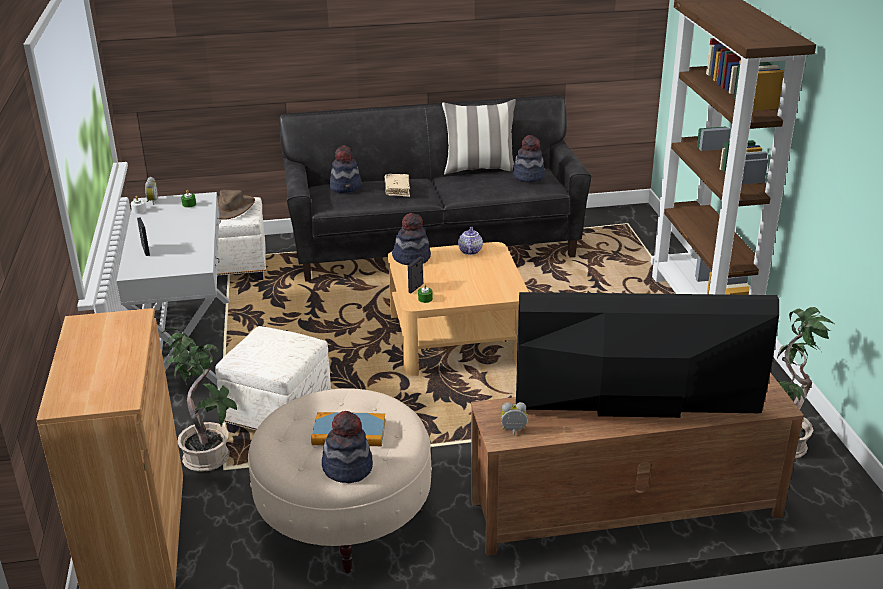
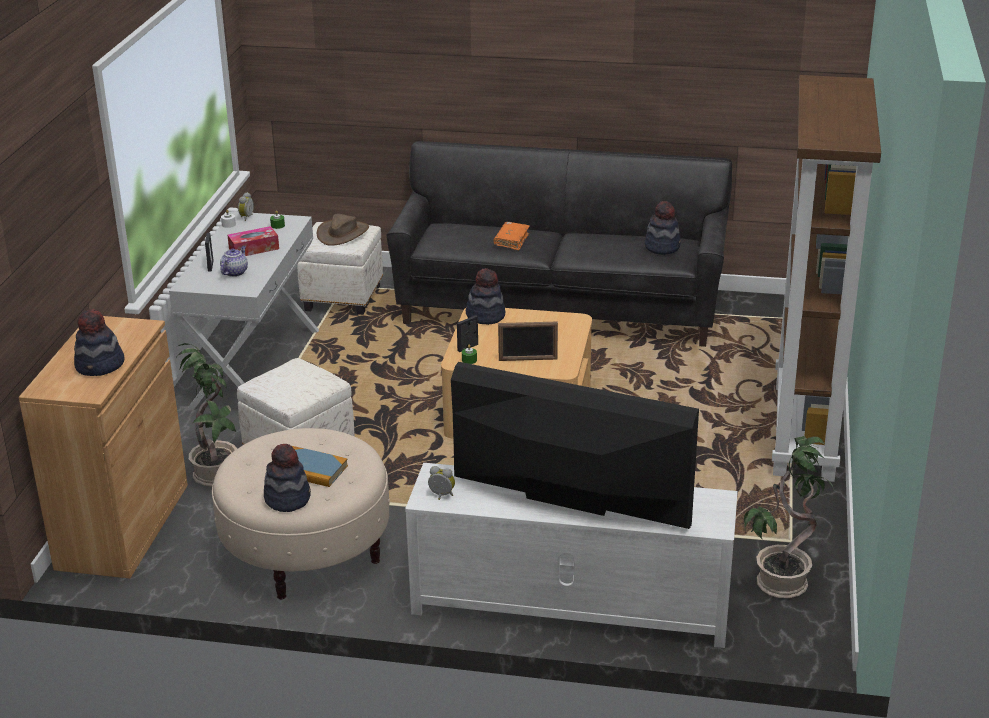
camera: 20 degrees right, 0 degrees up
hat [329,145,362,193] -> hat moved to [74,309,124,376]
beige book [385,174,410,197] -> orange book [494,222,530,250]
pillow [442,99,516,175] -> none
teapot [458,227,483,255] -> teapot moved to [220,246,248,277]
brown tv stand [471,373,804,556] -> white tv stand [405,463,738,648]
none -> tissue box [228,226,279,256]
none -> picture frame [498,321,558,361]

